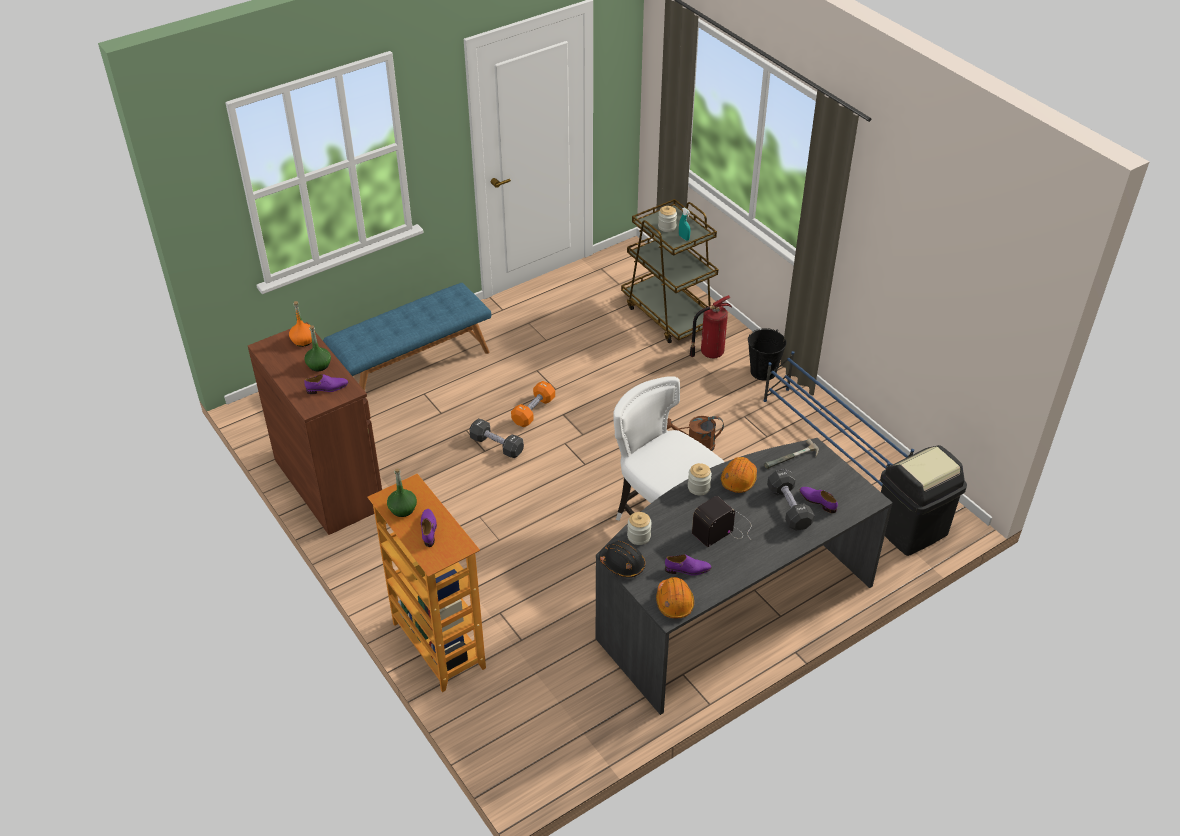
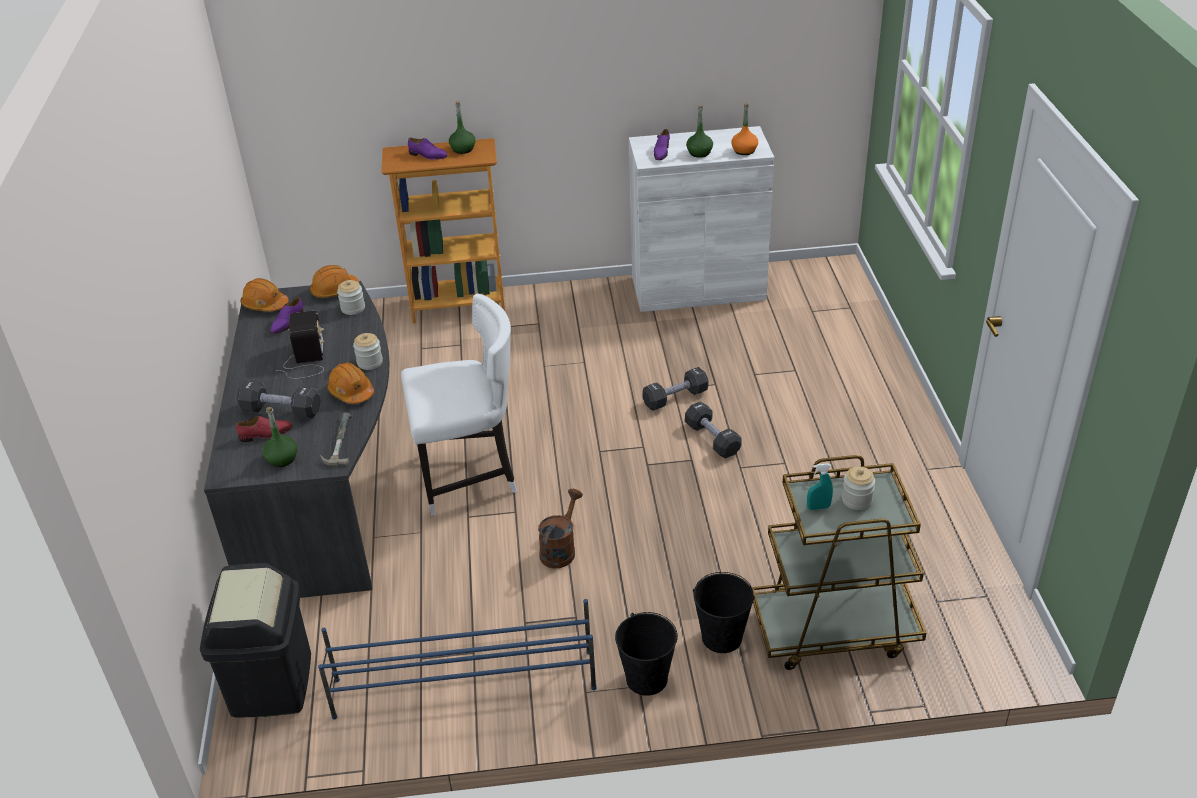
camera: 120 degrees right, 5 degrees down
brown cabinet [248,322,382,535] -> white cabinet [629,126,774,312]
blue bench [323,283,491,391] -> none
orange dumbbell [511,381,555,427] -> black dumbbell [685,402,742,458]
black hard hat [599,541,645,578] -> orange hard hat [310,265,359,298]
fire extinguisher [690,295,732,358] -> black bucket [693,572,755,653]
purple shoe [800,487,838,513] -> red shoe [236,416,292,442]
none -> green bottle [262,407,297,467]

